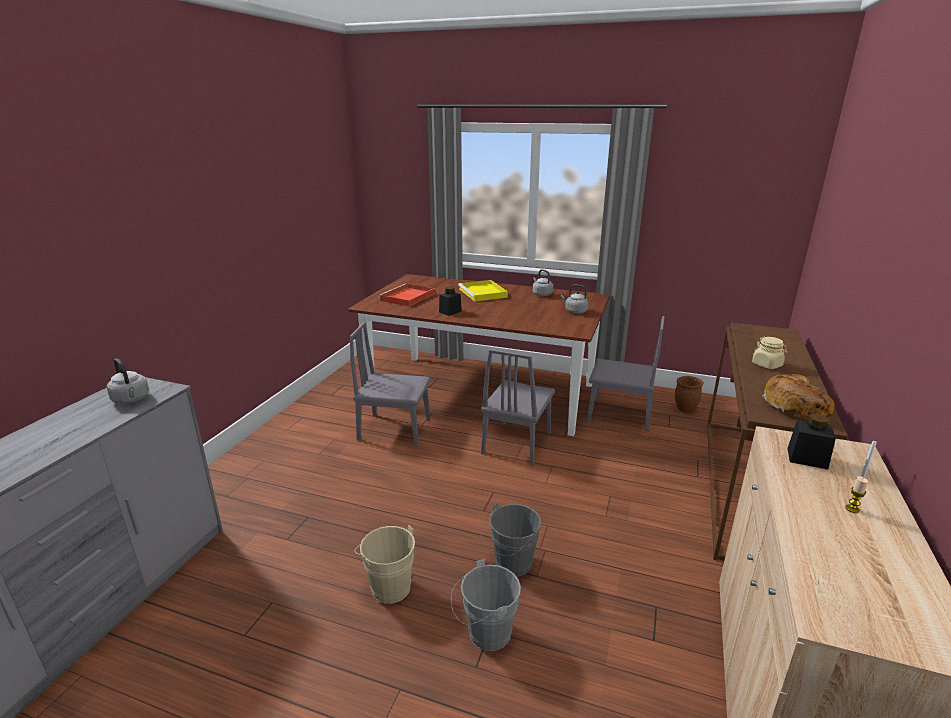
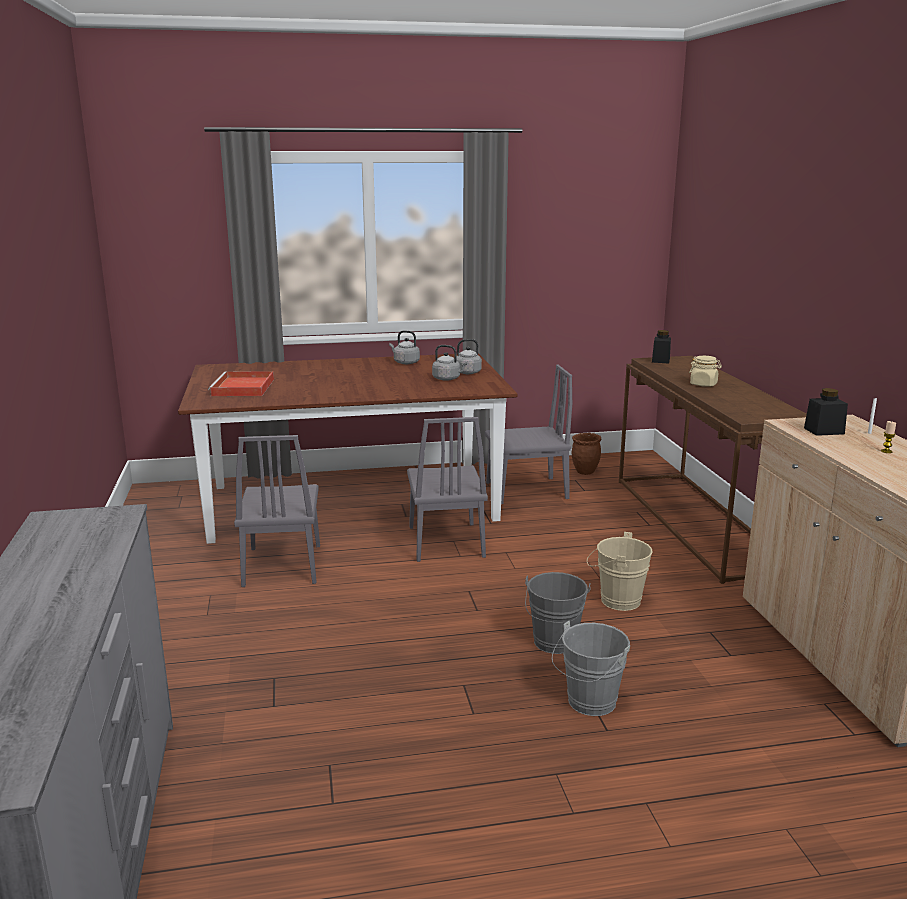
camera: 30 degrees left, 5 degrees down
grey kettle [107,358,149,404] -> grey kettle moved to [432,345,467,381]
grey chair [350,322,431,446] -> grey chair turned 75 degrees counterclockwise [234,435,320,587]
beige bucket [354,525,415,604] -> beige bucket moved to [587,532,653,611]
black jar [439,287,462,316] -> black jar moved to [652,330,671,364]
yellow tray [458,280,508,302] -> none
bread [762,374,835,420] -> none

